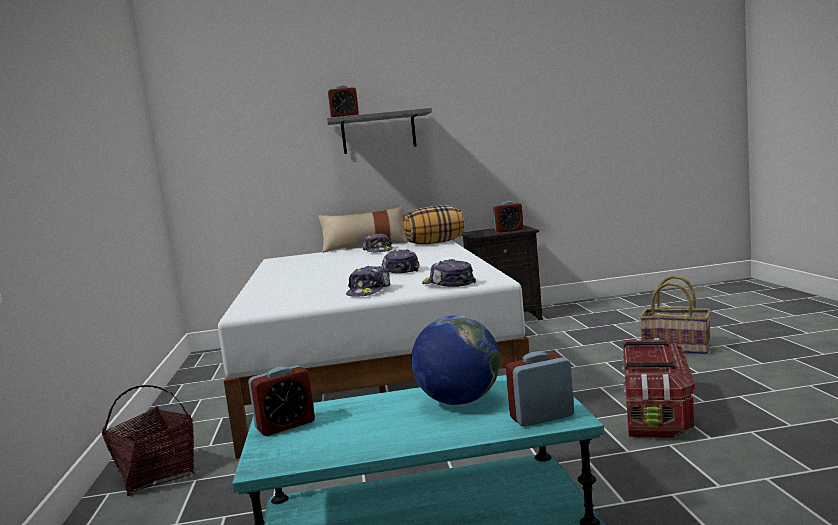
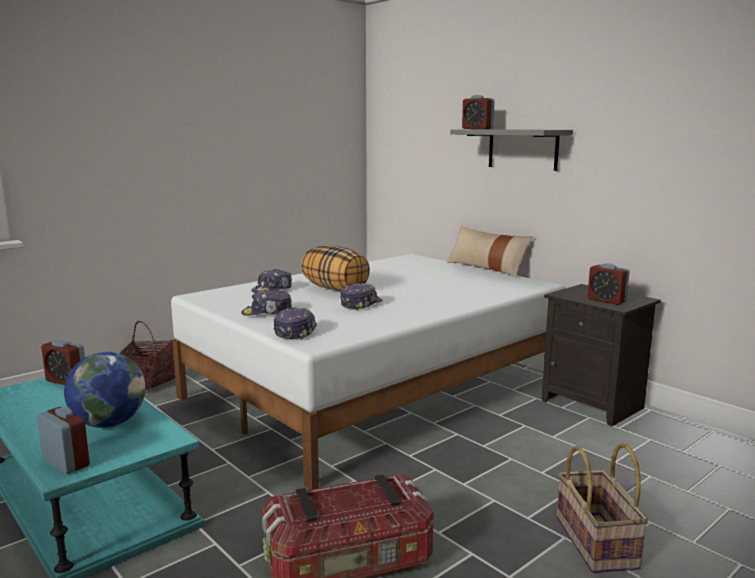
camera: 55 degrees right, 5 degrees up
cap [362,233,393,253] -> cap moved to [251,269,292,293]
pillow [404,205,464,244] -> pillow moved to [301,245,370,291]

